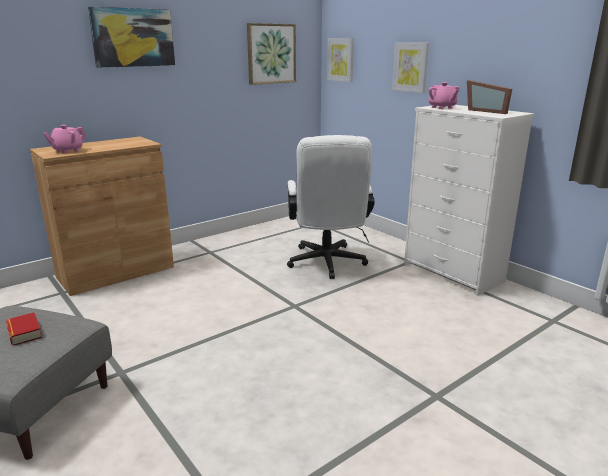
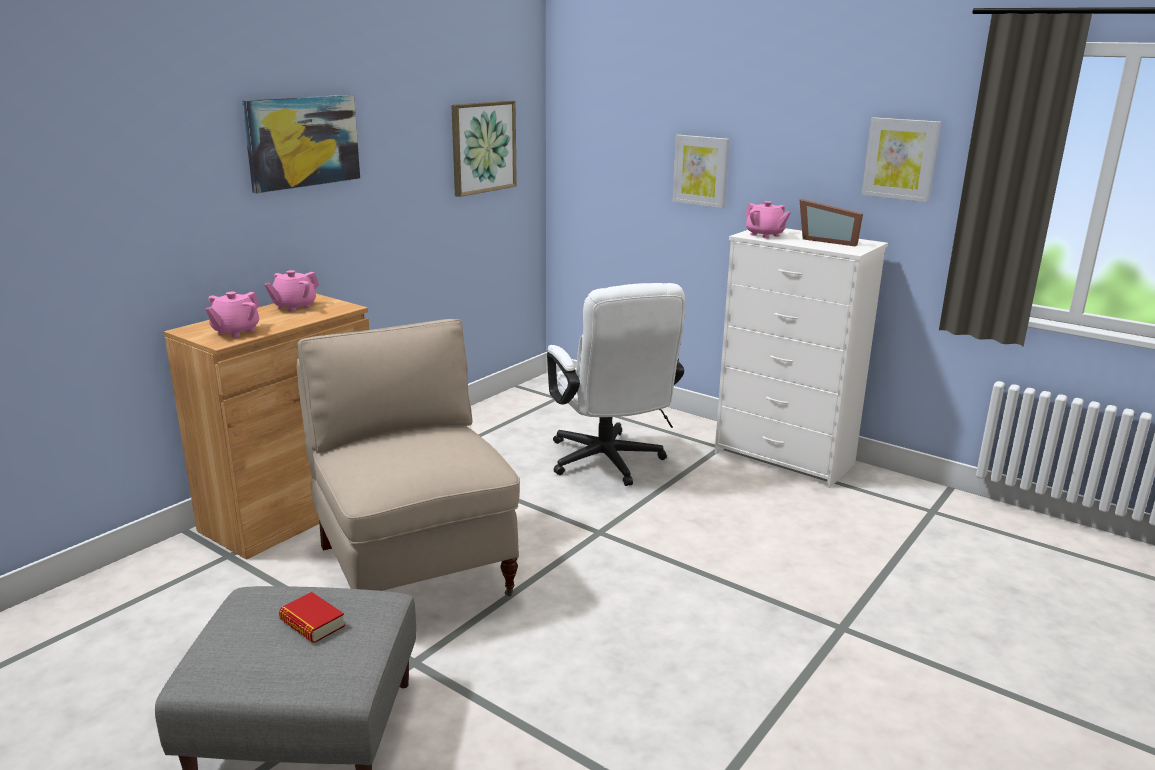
camera: 15 degrees left, 0 degrees up
picture [327,38,354,82] -> picture moved to [861,117,941,202]
none -> pink teapot [265,270,319,312]
none -> beige chair [297,319,520,596]

